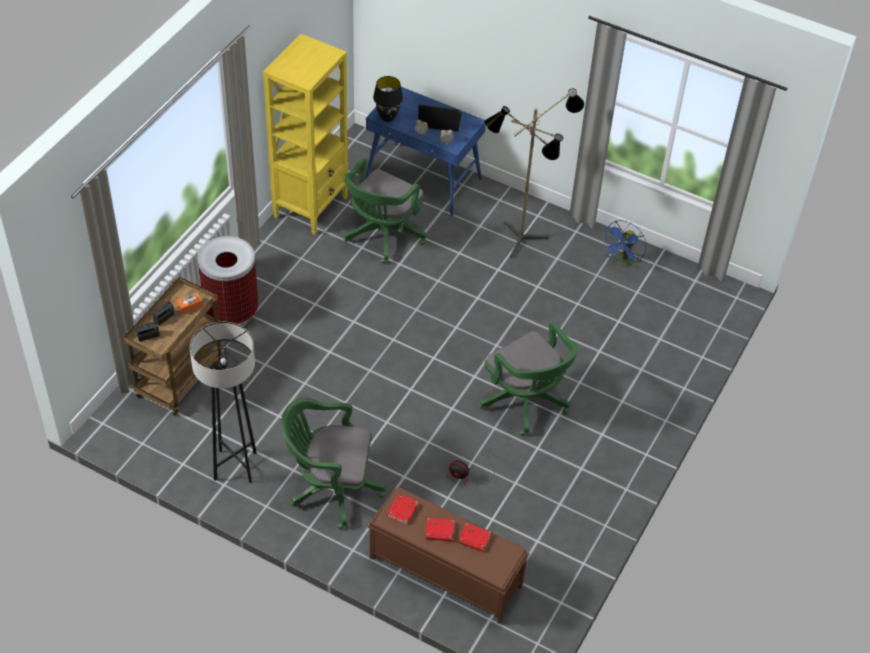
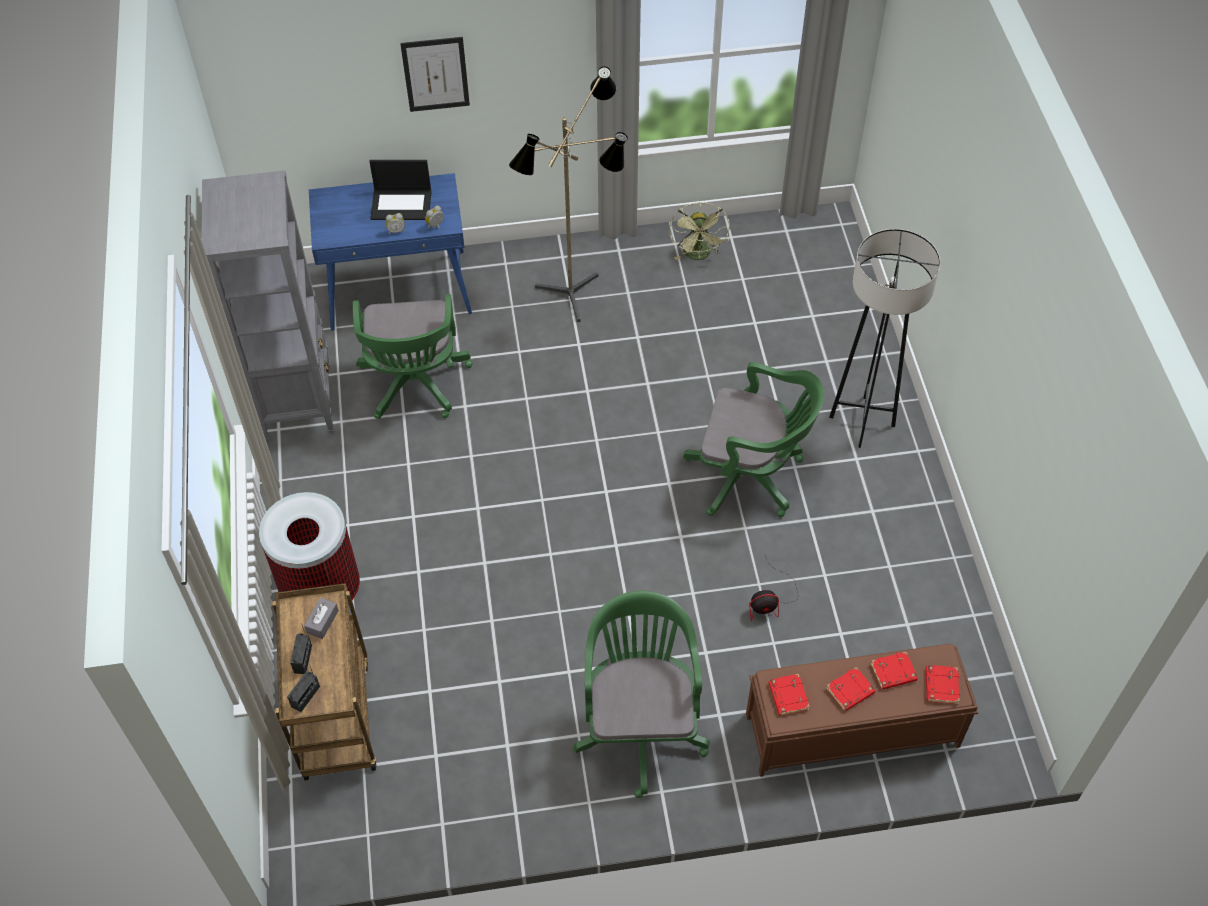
camera: 35 degrees left, 5 degrees up
orange tissue box [177,292,203,315] -> grey tissue box [304,598,339,639]
grey floor lamp [190,322,257,483] -> grey floor lamp moved to [829,229,940,448]
yellow bookcase [263,34,348,235] -> grey bookcase [202,170,334,442]
green office chair [281,397,385,529] -> green office chair turned 120 degrees clockwise [572,591,710,798]
black table lamp [373,76,403,122] -> none
laptop [418,104,462,132] -> laptop turned 150 degrees counterclockwise [369,160,432,220]
blue fan [603,220,647,269] -> green fan [669,202,730,260]
none -> picture [400,37,470,112]
none -> red book [926,665,960,704]

